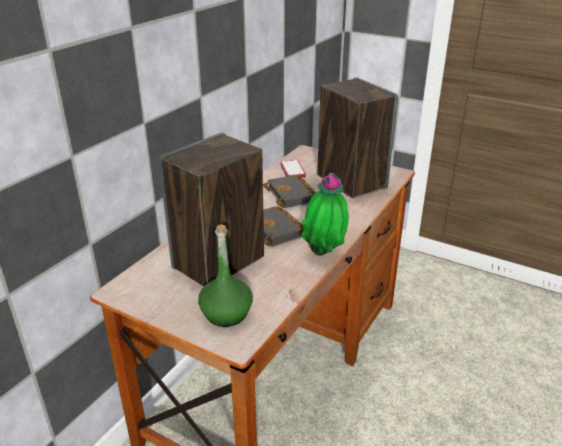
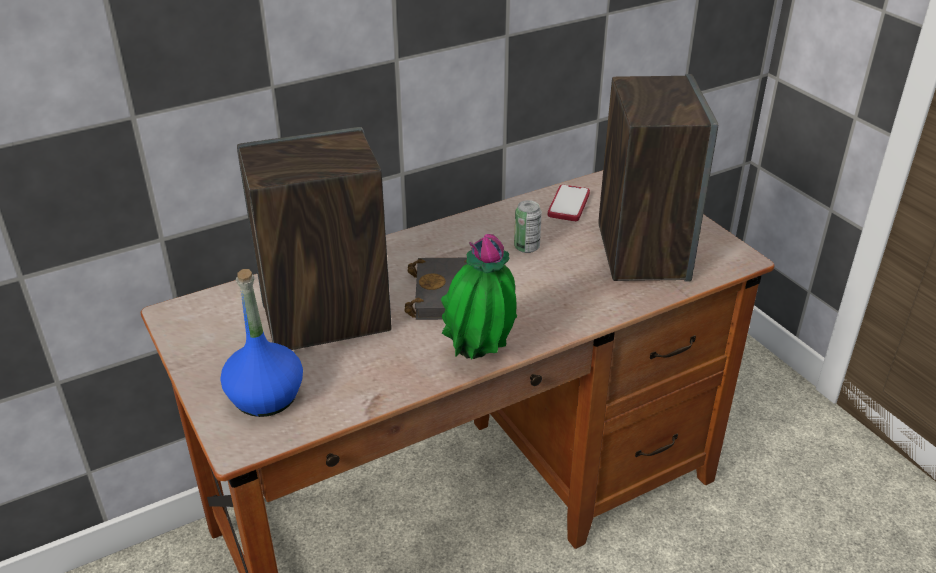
camera: 30 degrees right, 5 degrees up
green bottle [198,224,253,327] -> blue bottle [220,269,303,417]
black book [263,175,316,208] -> can [514,200,542,253]

